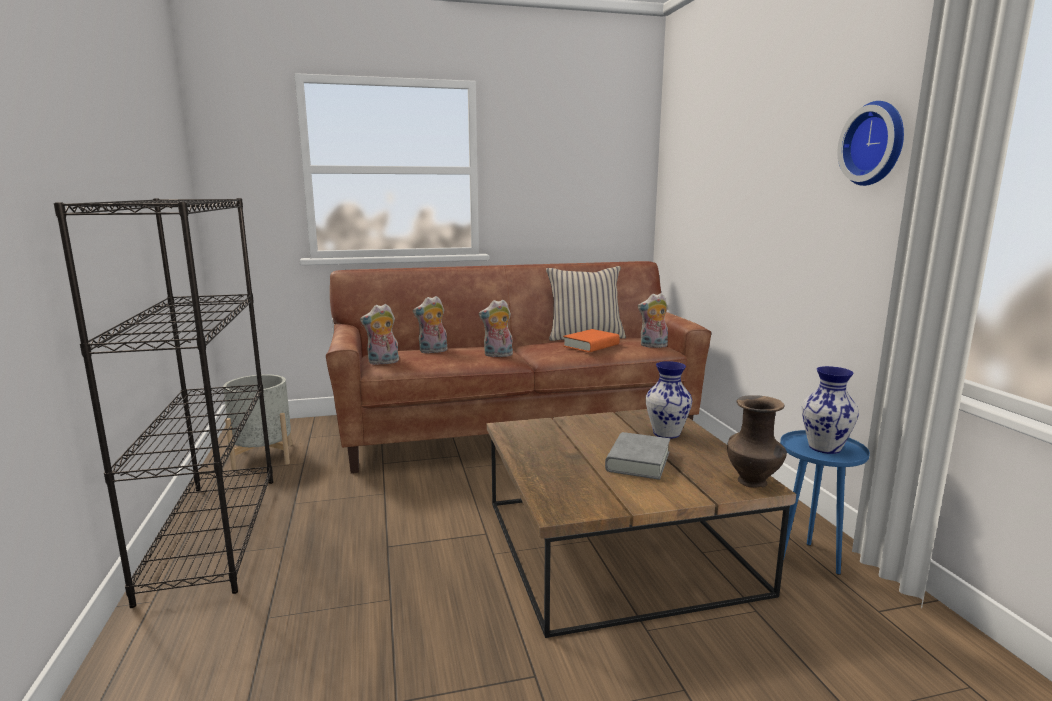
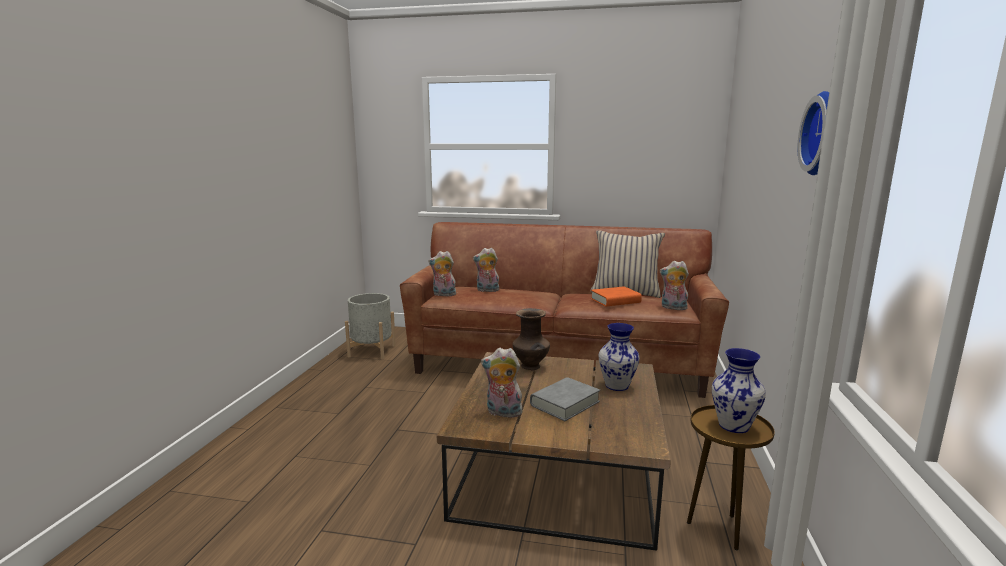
camera: 25 degrees right, 0 degrees up
black bookcase [54,198,273,608] -> none
plush toy [479,300,513,357] -> plush toy moved to [481,348,524,418]
brown vase [727,395,787,488] -> brown vase moved to [513,308,550,370]
blue side table [780,430,870,575] -> brown side table [687,405,775,550]

